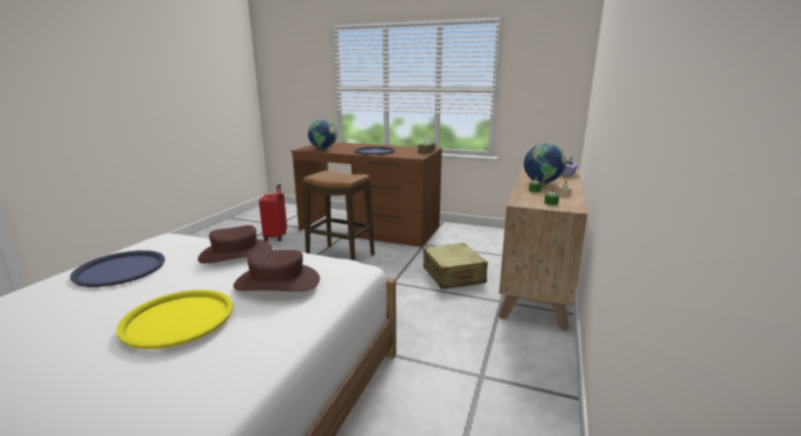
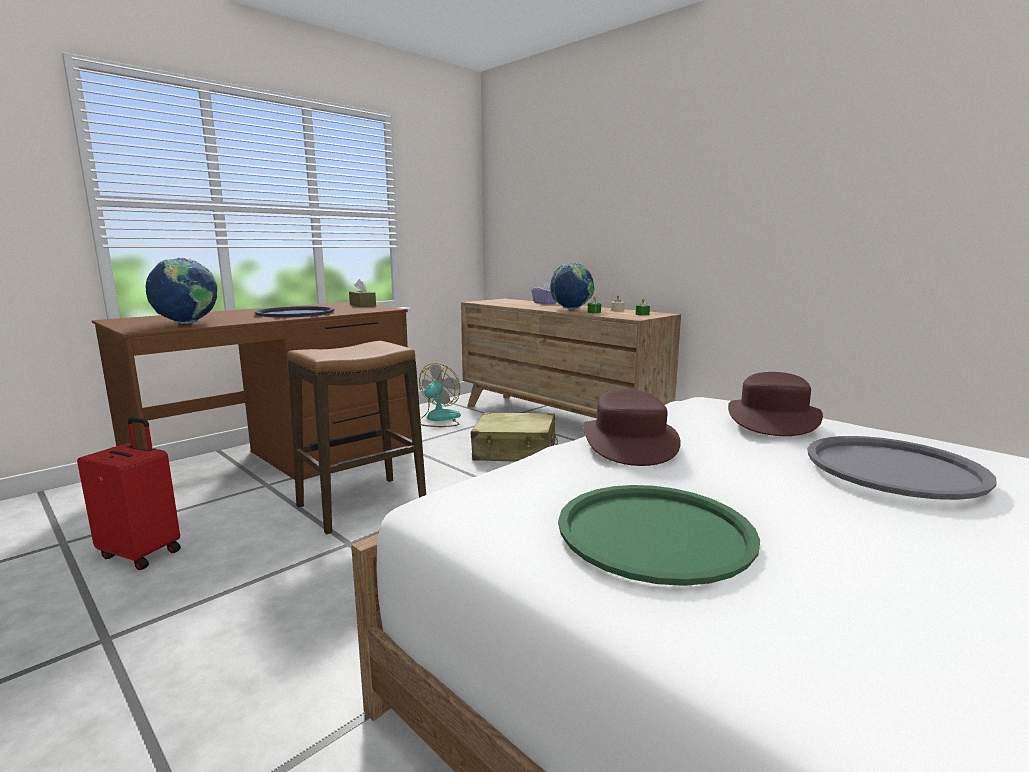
camera: 65 degrees left, 5 degrees down
blue tray [70,250,165,287] -> green tray [558,485,760,586]
yellow tray [116,290,233,349] -> grey tray [807,436,997,500]
none -> fan [419,363,461,427]

